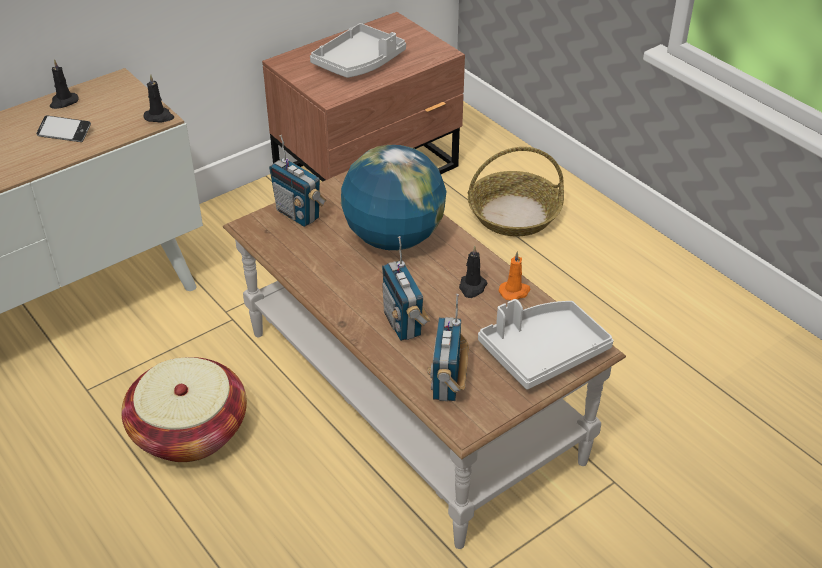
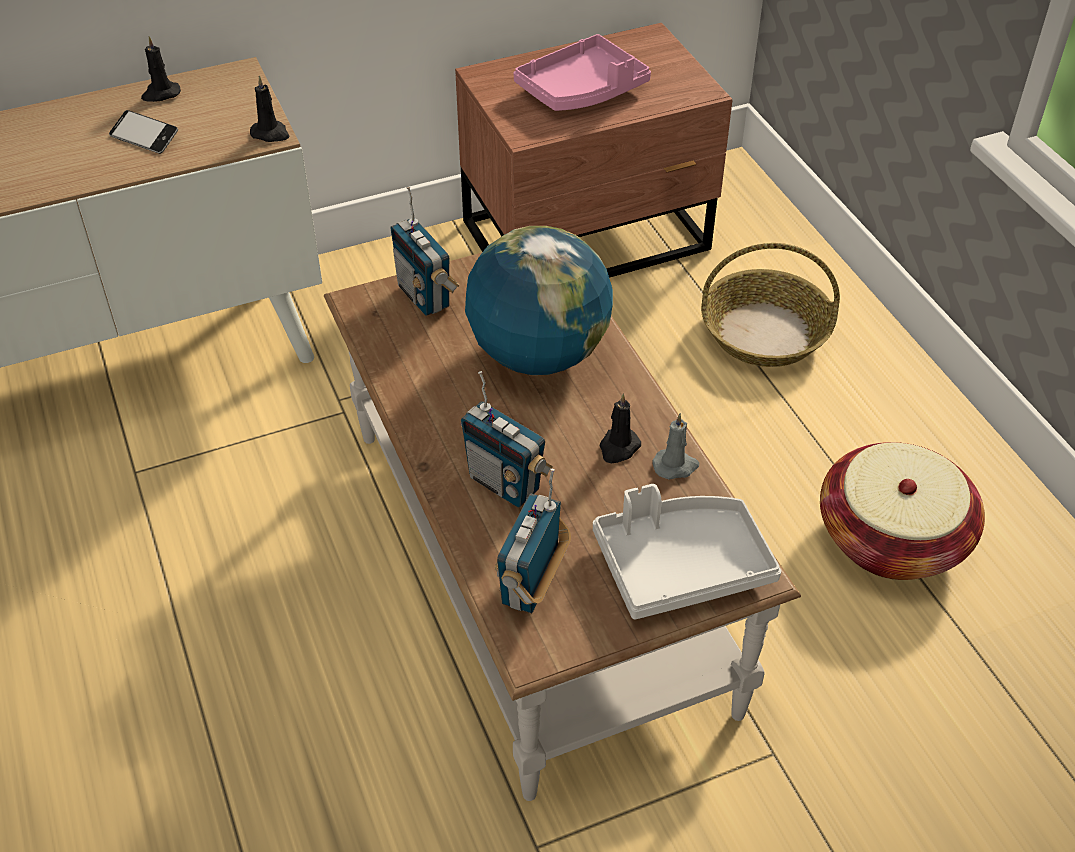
camera: 15 degrees right, 5 degrees up
basket [121,357,247,462] -> basket moved to [820,442,985,580]
grey tray [310,23,406,78] -> pink tray [513,34,651,111]
radio [382,236,430,341] -> radio turned 45 degrees counterclockwise [461,371,553,507]
orange candle [499,251,531,300] -> grey candle [652,413,699,480]

